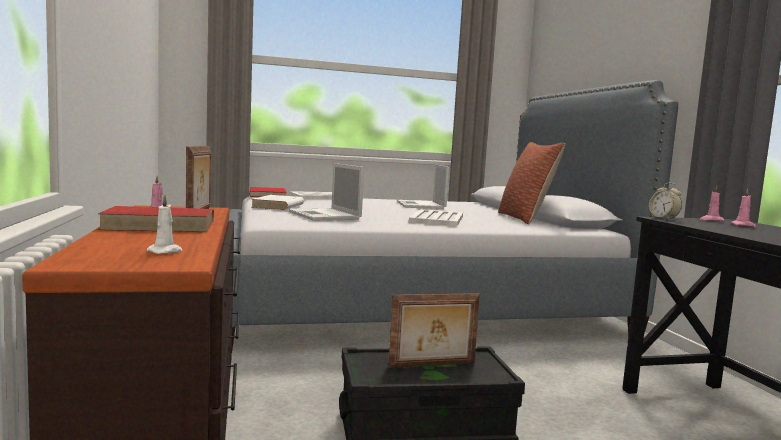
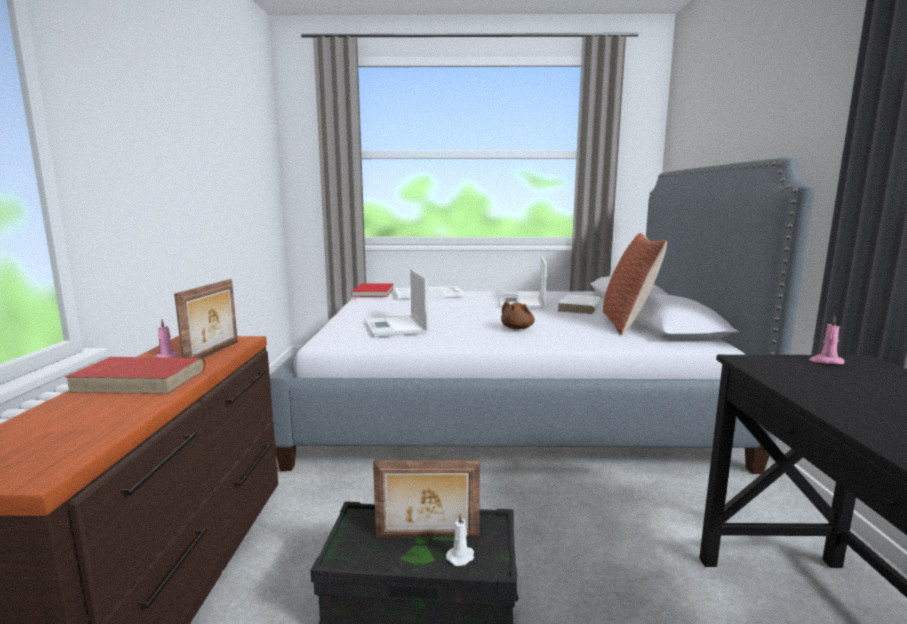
camera: 15 degrees right, 5 degrees up
white candle [147,194,183,254] -> white candle moved to [446,512,474,566]
white book [251,195,304,210] -> white book moved to [558,294,602,314]
white tray [409,209,463,226] -> brown plush toy [501,301,535,329]
alarm clock [649,183,682,220] -> none
pink candle [731,188,756,227] -> none

